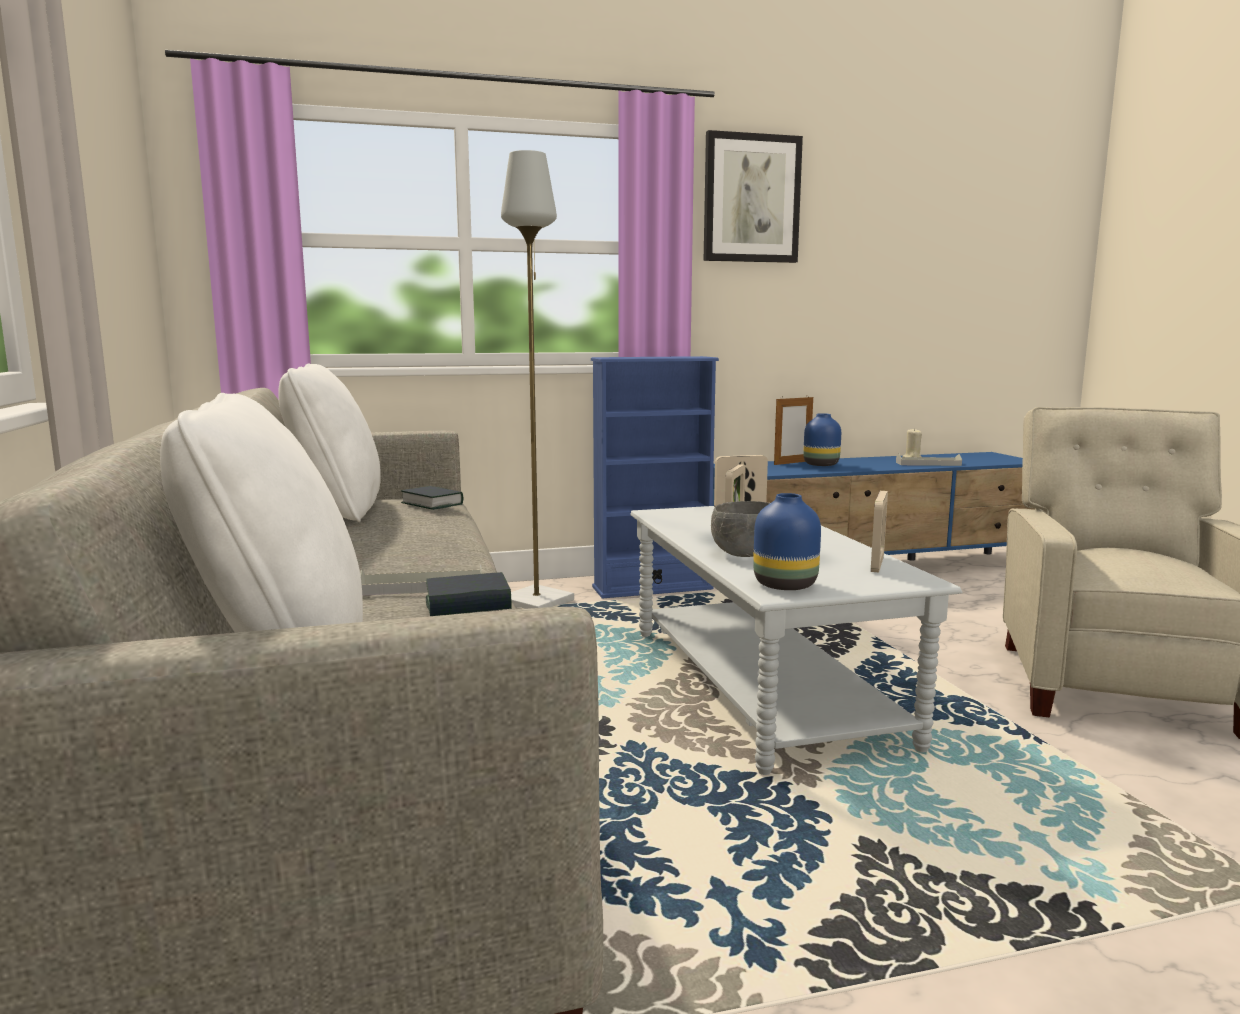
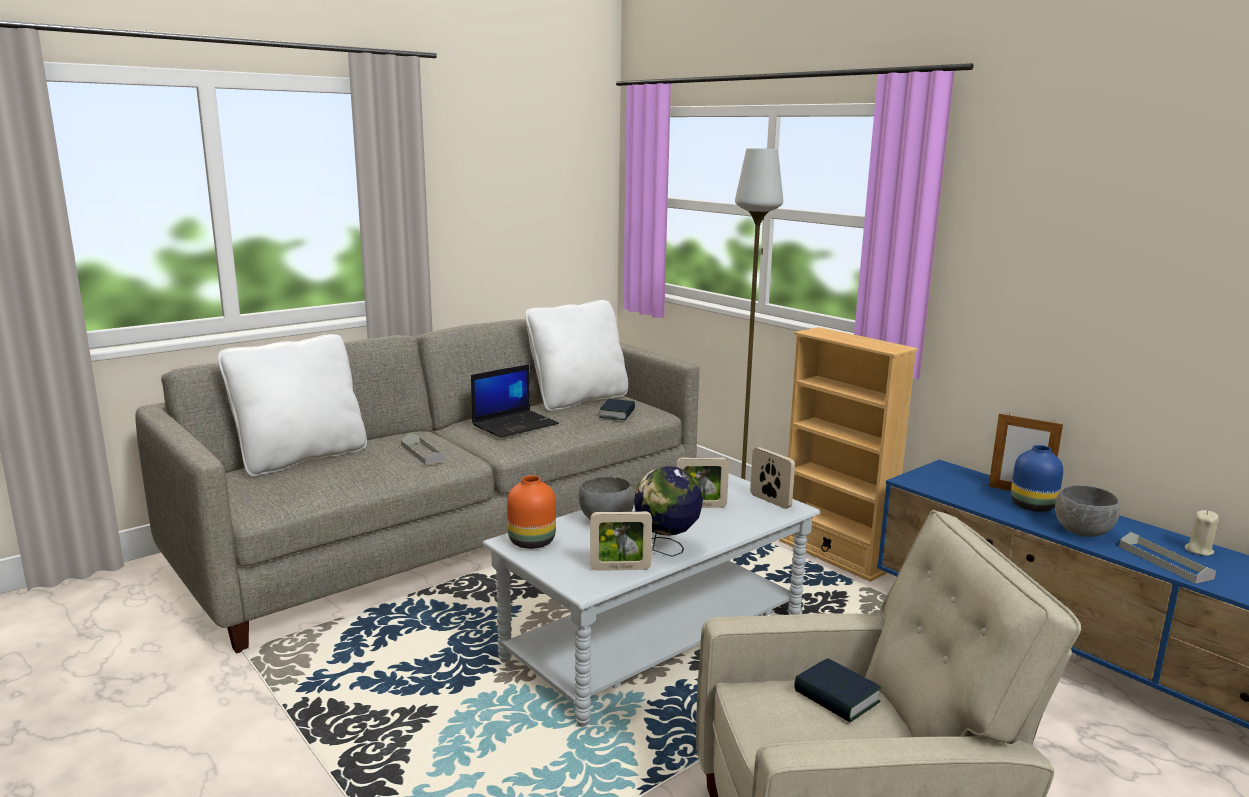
camera: 65 degrees right, 5 degrees up
book [426,572,511,616] -> book moved to [794,658,882,722]
blue bookcase [591,356,719,599] -> beige bookcase [779,327,918,582]
picture [704,130,803,263] -> none
blue vase [753,493,821,590] -> orange vase [507,475,556,549]
none -> laptop [471,364,559,438]
none -> globe [634,466,703,557]
none -> grey bowl [1055,486,1120,537]

